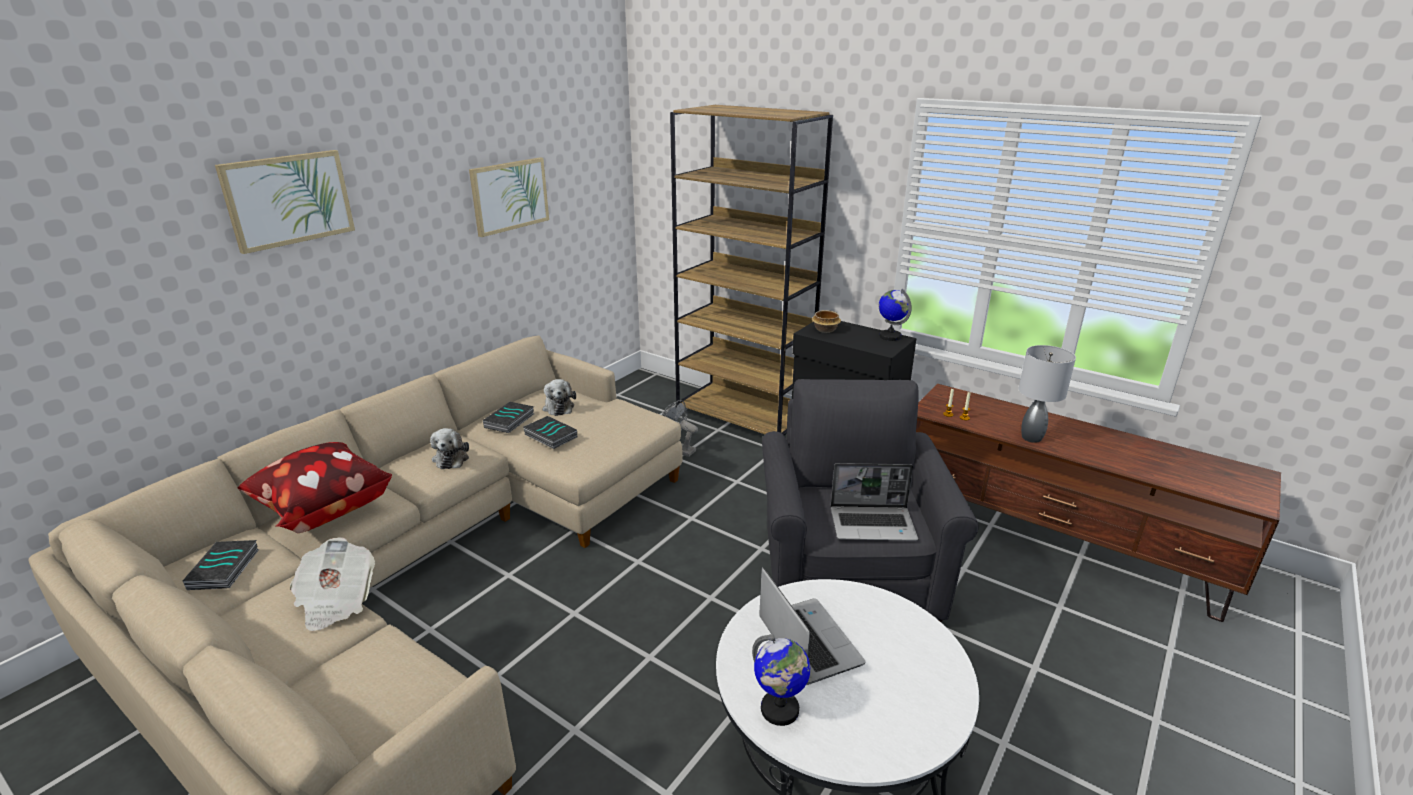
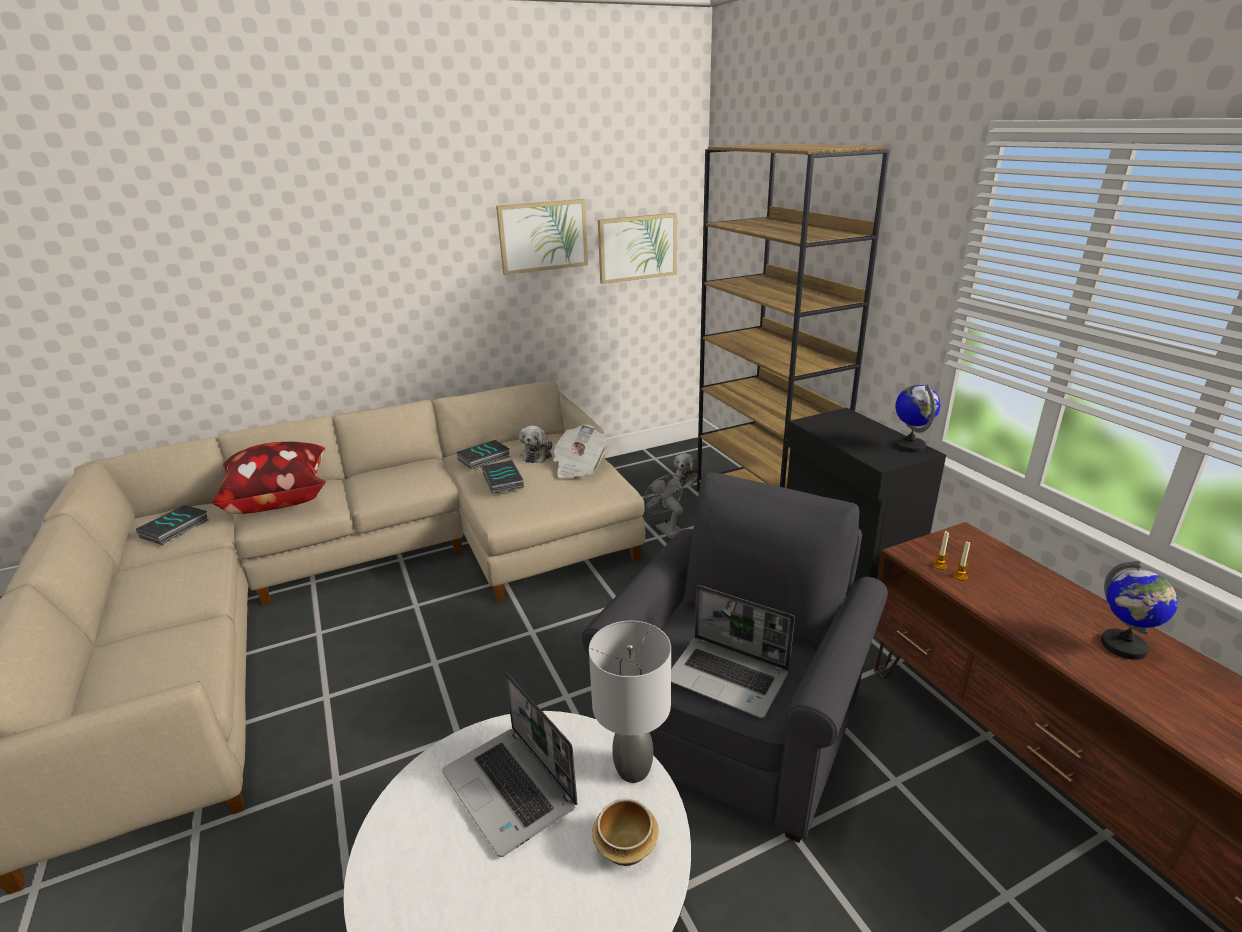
camera: 30 degrees right, 0 degrees up
picture [215,150,355,254] -> picture moved to [598,213,677,284]
newspaper [290,538,375,631] -> newspaper moved to [553,424,608,478]
plush toy [430,428,469,469] -> plush toy moved to [673,453,702,486]
globe [752,634,810,726] -> globe moved to [1101,561,1178,660]
laptop [759,567,865,685] -> laptop turned 135 degrees clockwise [442,672,578,857]
bowl [812,310,841,333] -> bowl moved to [592,799,659,866]
grey table lamp [1019,345,1076,443] -> grey table lamp moved to [589,621,671,783]

